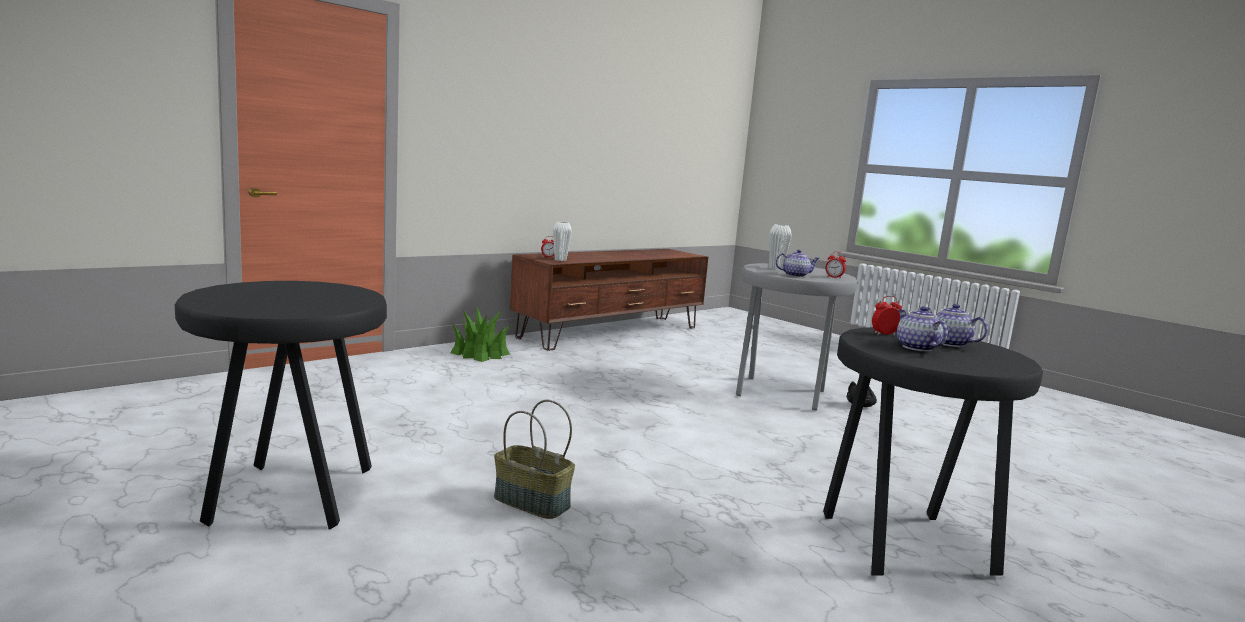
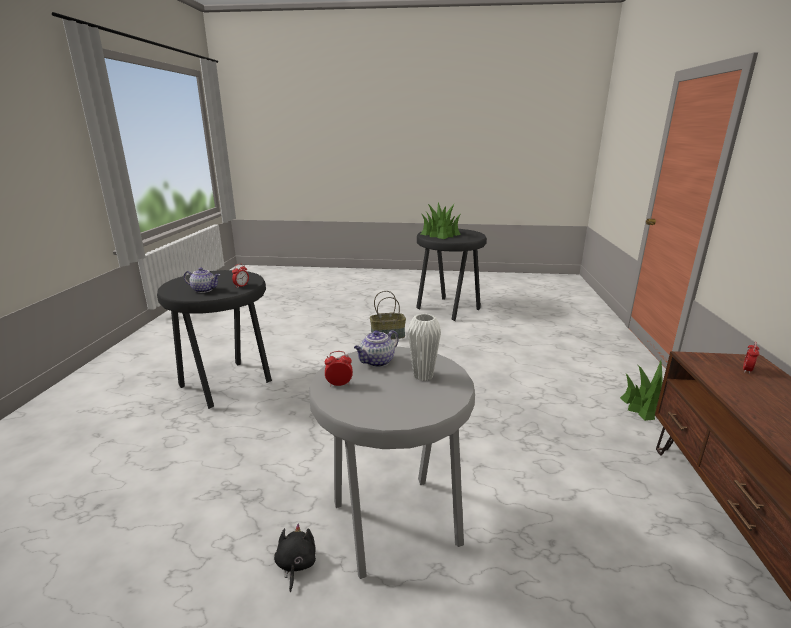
camera: 140 degrees right, 10 degrees up
white vase [553,222,572,261] -> none
teapot [897,306,948,351] -> none
none -> potted plant [421,203,461,239]

